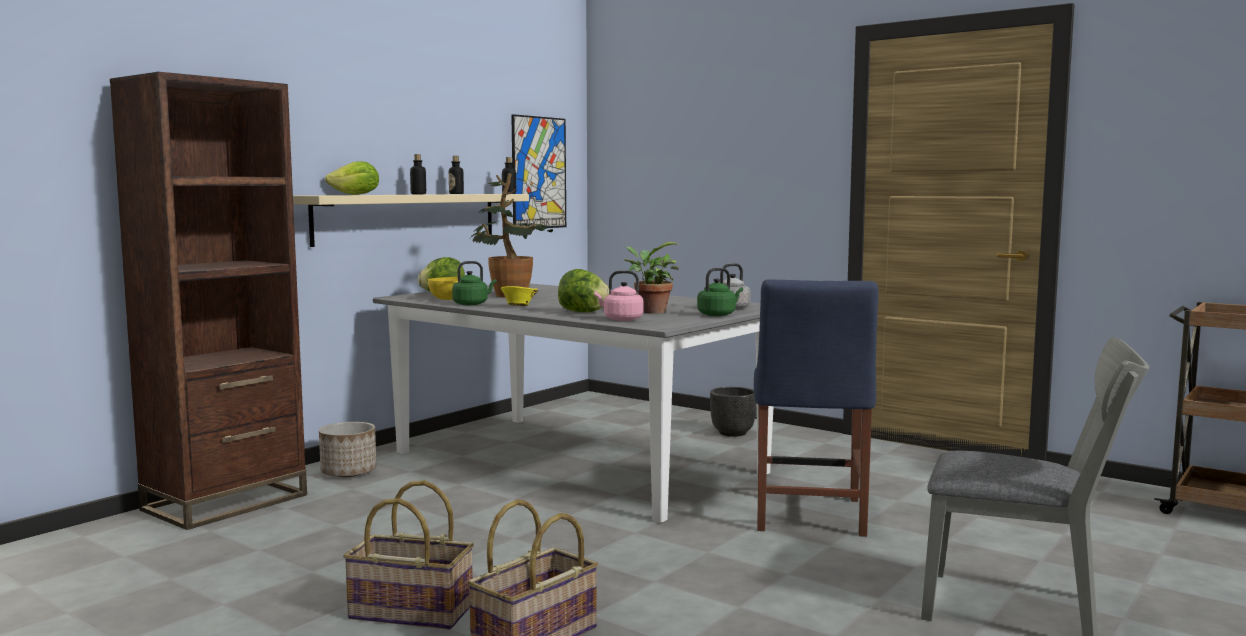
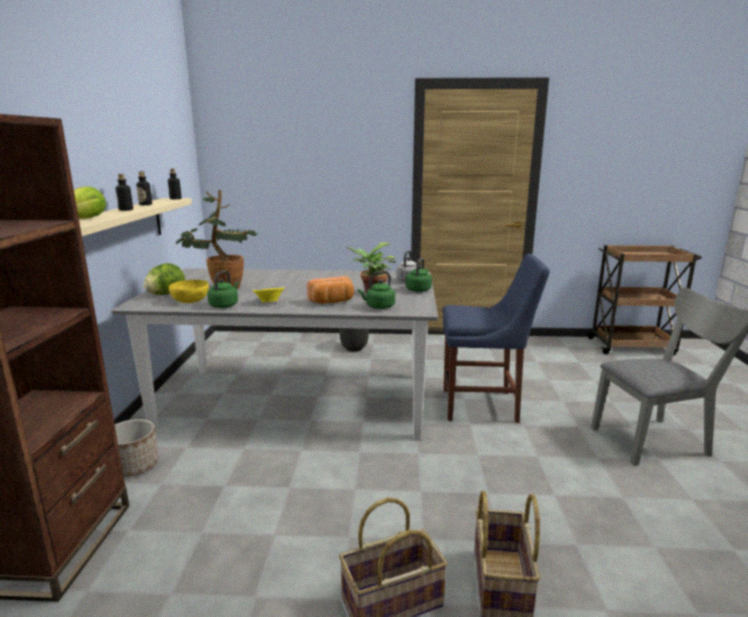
camera: 35 degrees left, 10 degrees up
picture [511,114,566,228] -> none
lettuce [558,269,609,312] -> bread [307,276,354,304]
pink kettle [594,270,644,321] -> green kettle [358,271,395,309]
blue chair [754,279,879,537] -> blue chair turned 60 degrees counterclockwise [442,254,550,423]

